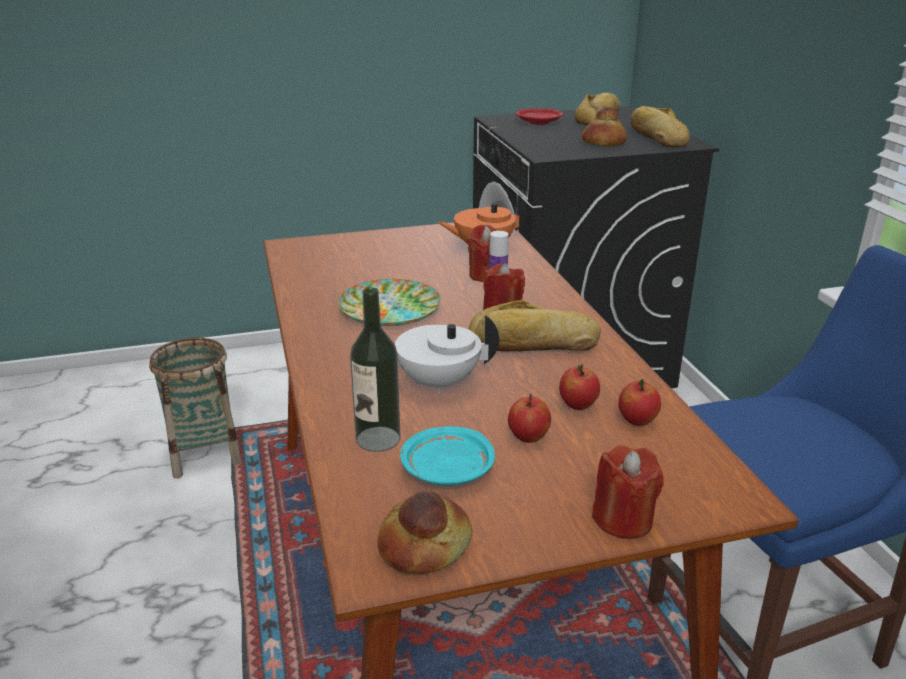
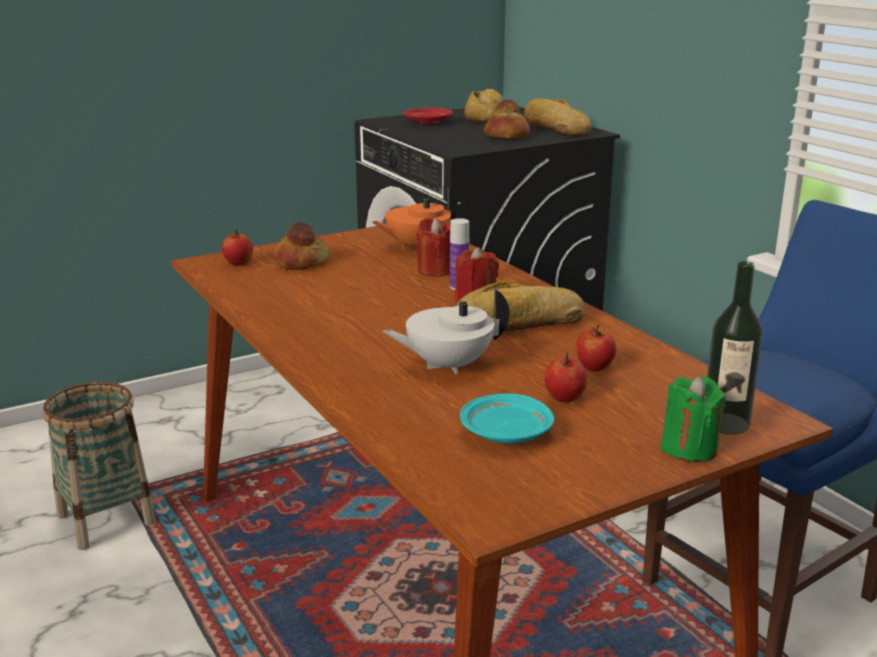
camera: 15 degrees left, 5 degrees down
plate [338,279,441,326] -> none
bottle [350,288,400,452] -> bottle moved to [707,261,763,435]
bread [378,491,473,574] -> bread moved to [274,222,329,270]
red candle [592,445,664,539] -> green candle [661,376,726,462]
apple [618,379,661,426] -> apple moved to [222,229,253,265]

